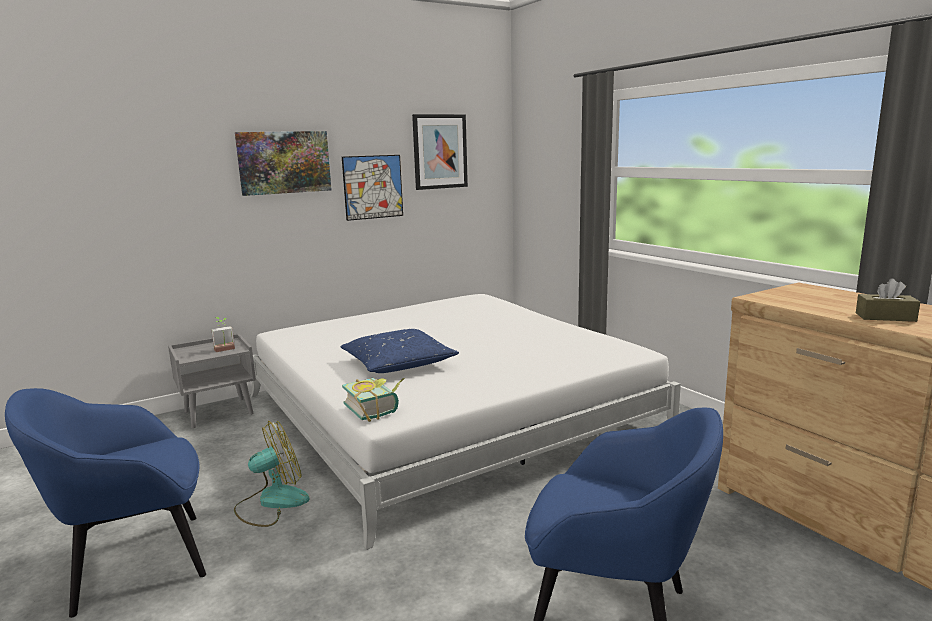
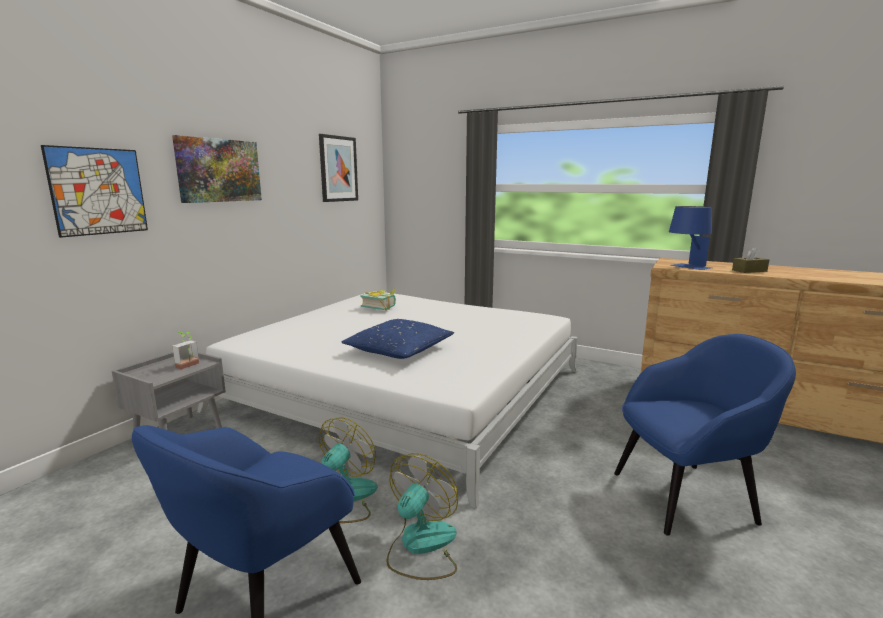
camera: 30 degrees left, 0 degrees up
picture [342,155,403,221] -> picture moved to [41,145,148,238]
book [342,378,404,422] -> book moved to [360,288,396,311]
none -> fan [386,453,458,580]
none -> blue table lamp [669,206,712,270]

